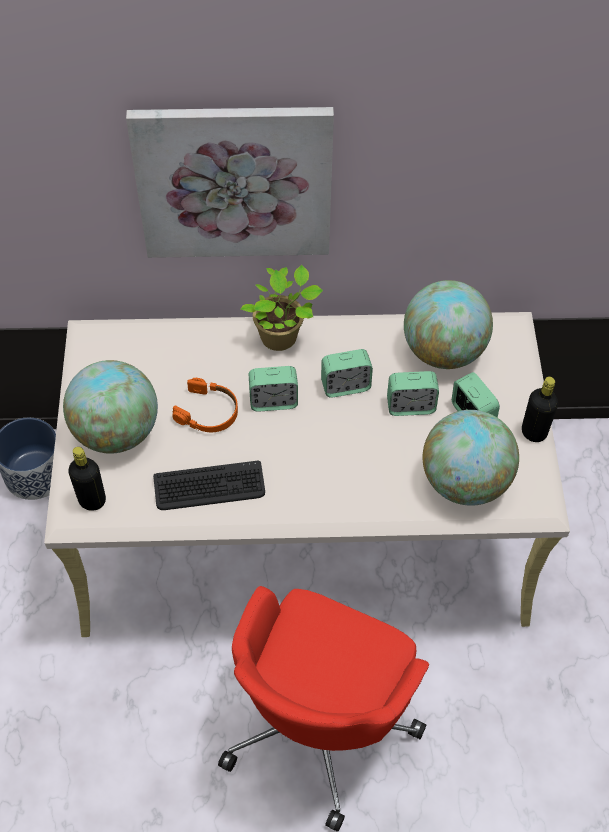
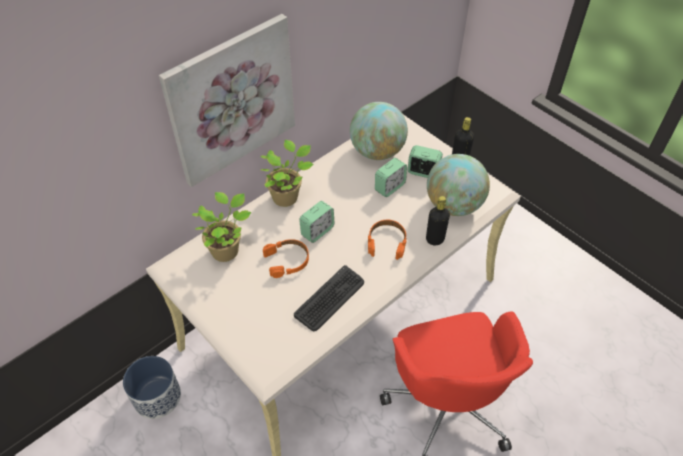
camera: 40 degrees left, 5 degrees down
globe [63,360,158,454] -> none
black bottle [68,447,106,511] -> black bottle moved to [426,196,450,245]
alarm clock [321,349,373,398] -> none
none -> potted plant [192,192,251,262]
none -> orange headphones [368,220,406,260]

